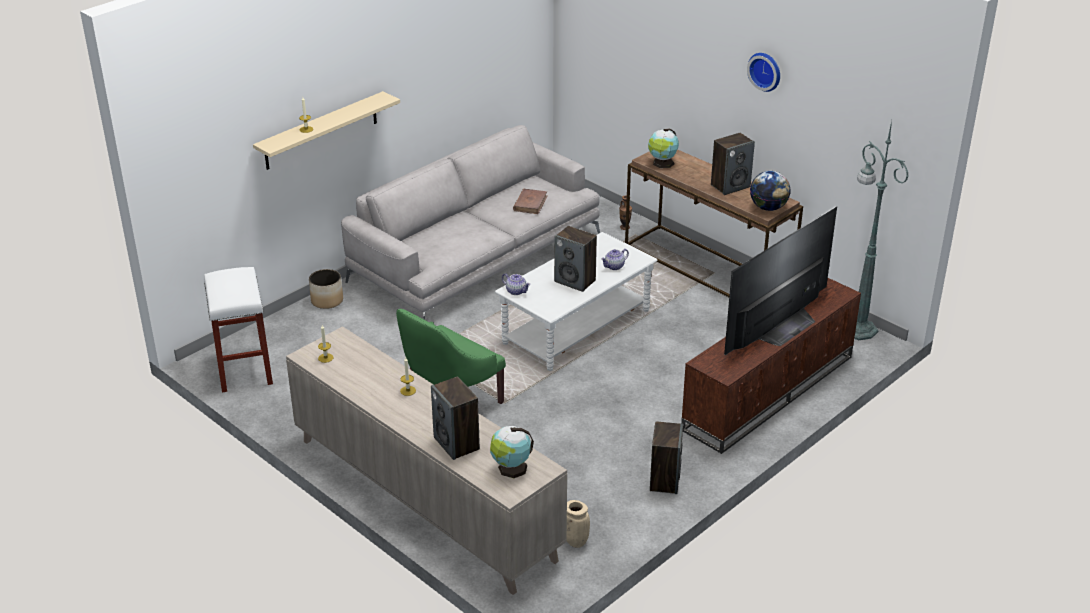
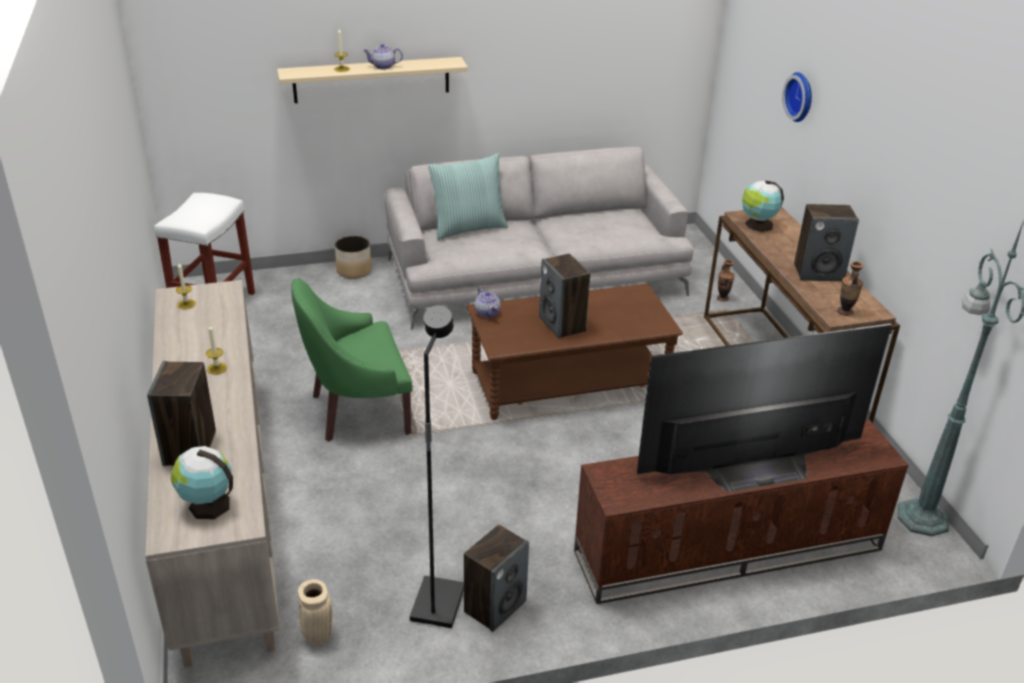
camera: 30 degrees right, 0 degrees up
white coffee table [495,232,657,371] -> brown coffee table [467,284,683,420]
brown book [513,189,548,214] -> none
teapot [601,249,629,270] -> teapot moved to [363,44,403,69]
wall clock [747,53,780,92] -> wall clock moved to [783,72,812,122]
globe [750,171,791,211] -> vase [837,261,864,316]
none -> black floor lamp [410,305,464,628]
none -> pillow [428,153,508,240]

